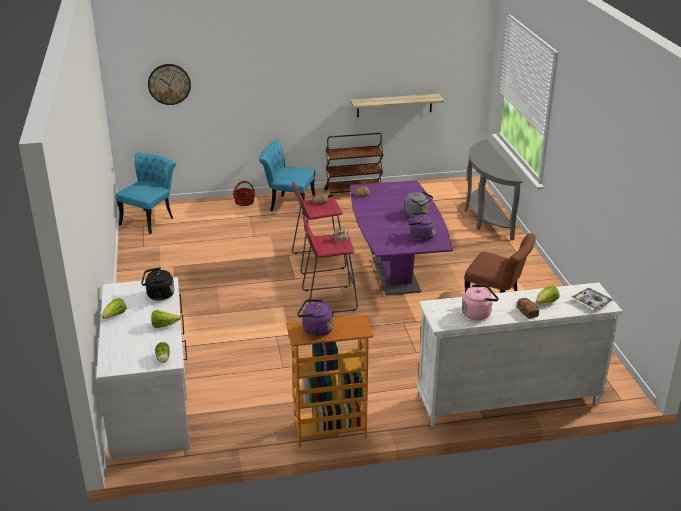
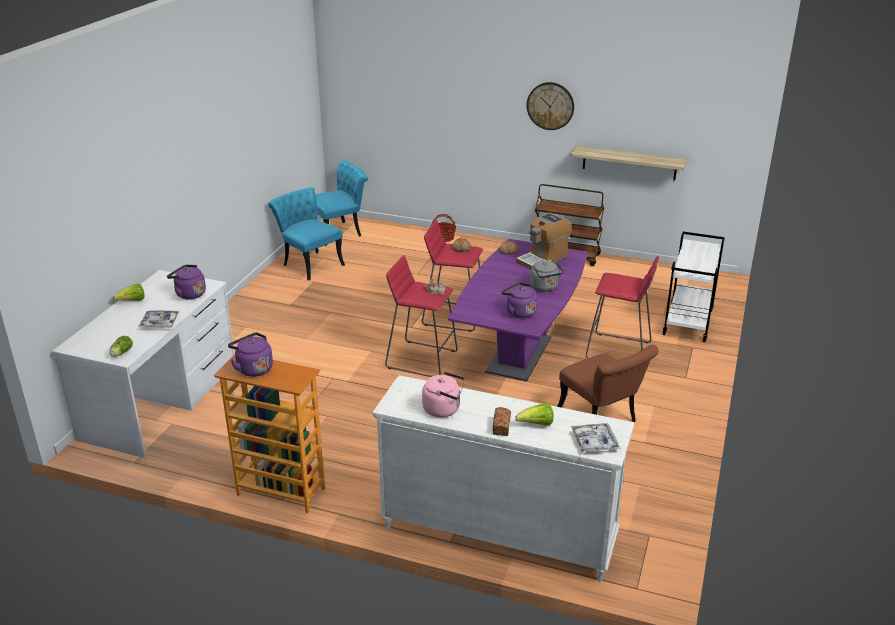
camera: 30 degrees right, 0 degrees up
black kettle [141,267,174,301] -> purple kettle [167,265,206,299]
wall clock [148,64,191,105] -> wall clock moved to [527,82,574,130]
lettuce [151,310,181,328] -> tray [138,310,180,328]
turquoise chair [259,141,315,217] -> turquoise chair moved to [268,187,345,281]
grey console table [465,140,522,240] -> white cart [663,231,725,342]
none -> coffee machine [516,213,572,270]
none -> red stool [586,256,659,359]

